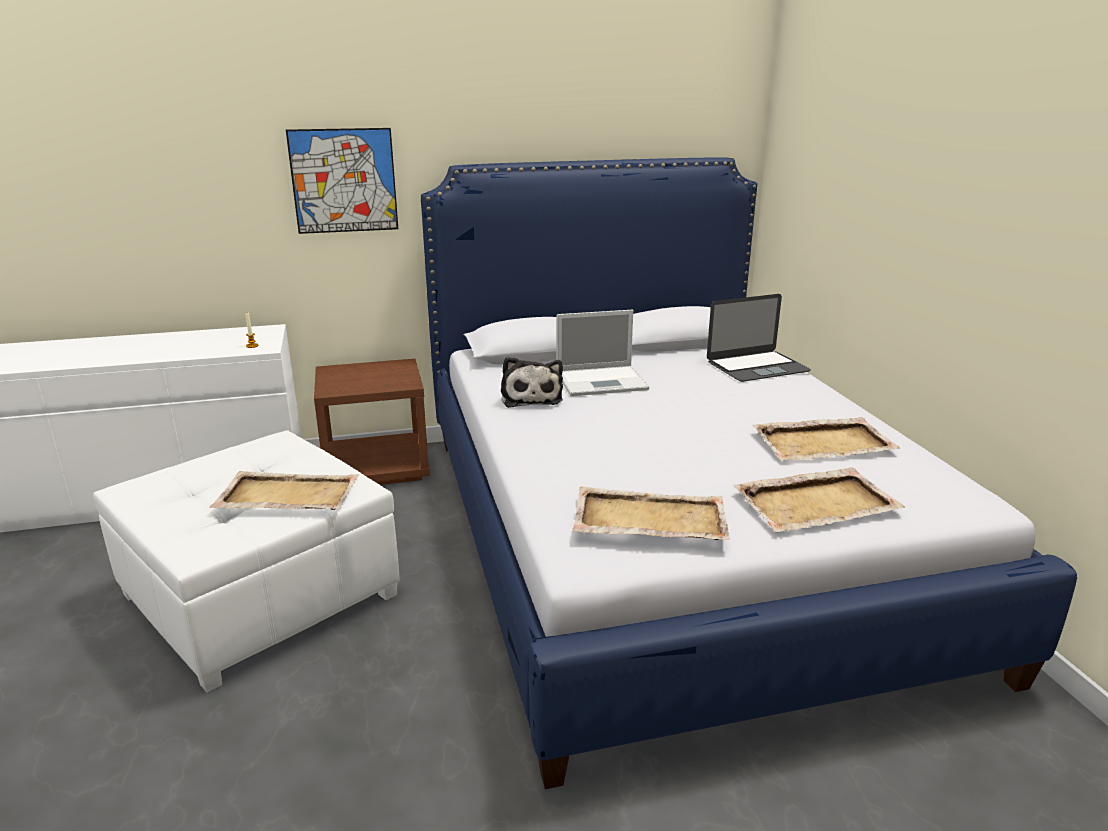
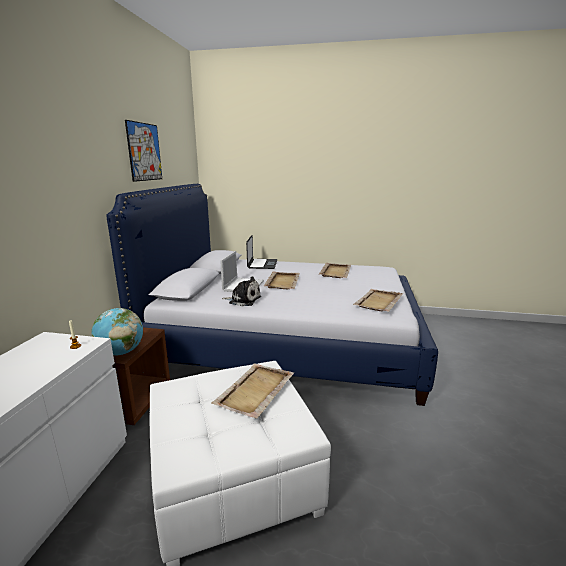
camera: 65 degrees left, 5 degrees down
picture [286,128,398,234] -> picture moved to [125,120,162,182]
beige tray [733,467,905,533] -> beige tray moved to [264,272,300,289]
none -> globe [91,308,143,355]

